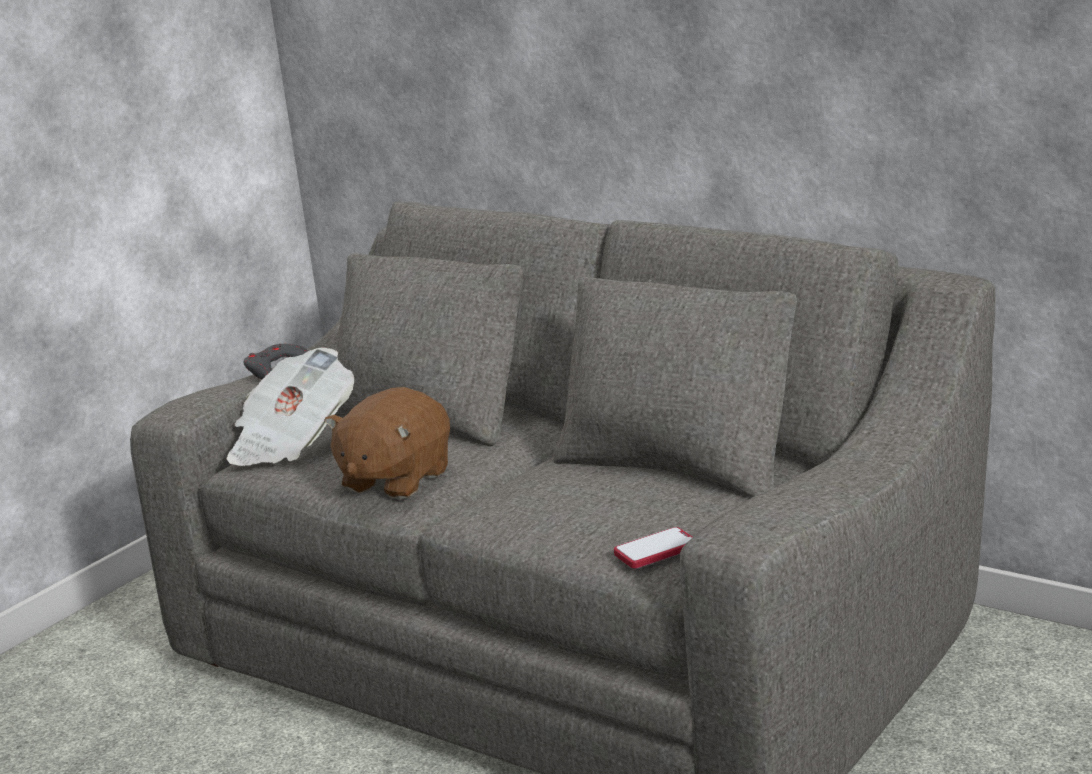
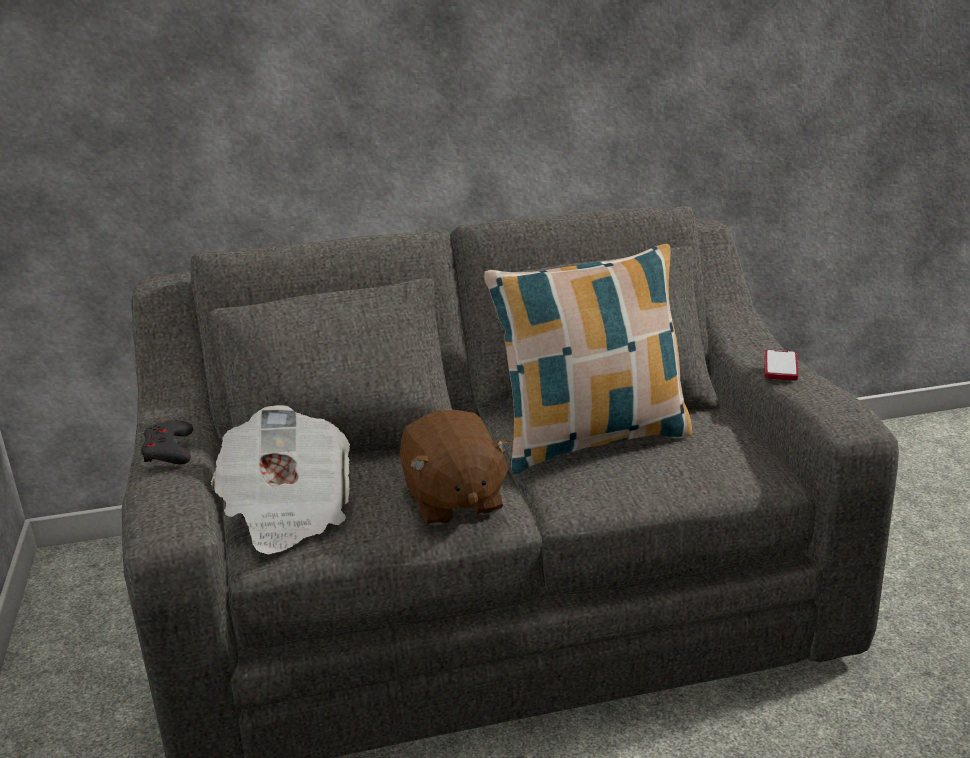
camera: 50 degrees left, 5 degrees up
phone [614,527,693,569] -> phone moved to [764,350,799,381]
none -> pillow [484,244,692,474]

